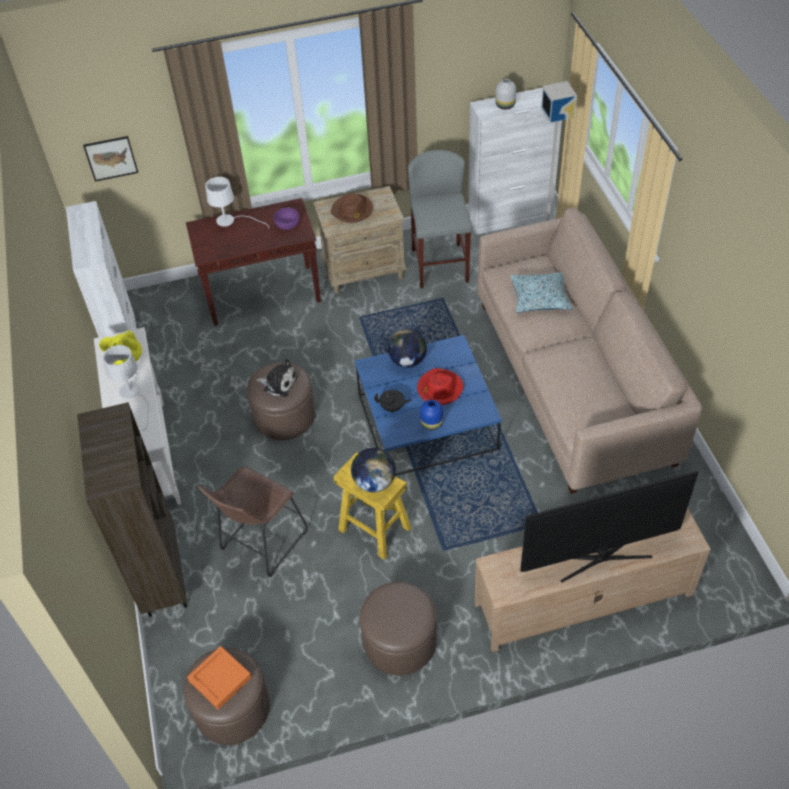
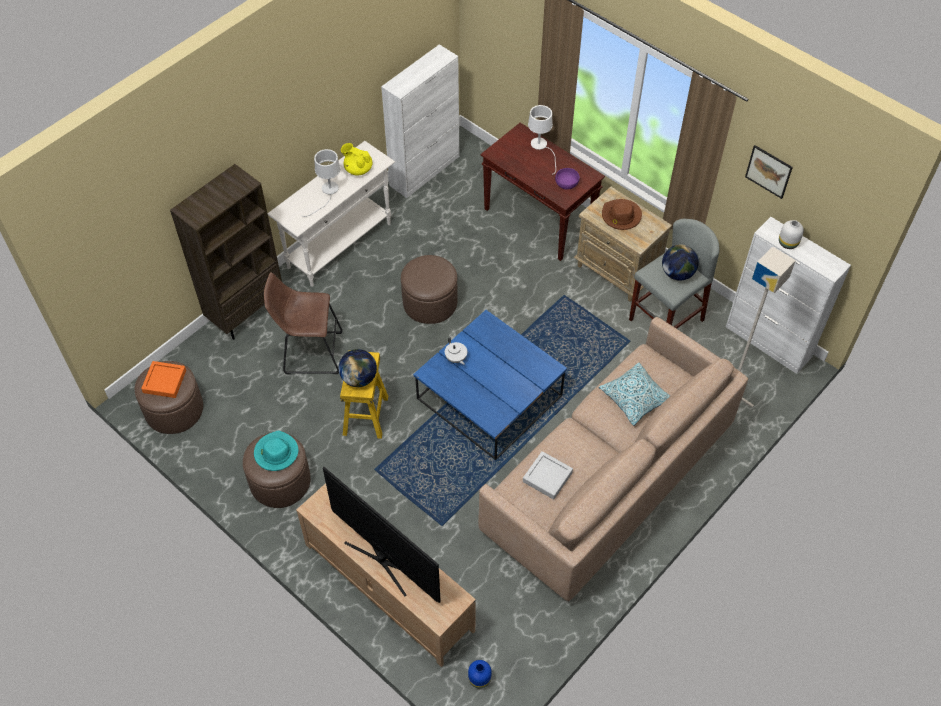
camera: 55 degrees right, 5 degrees up
picture [83,136,138,182] -> picture moved to [745,145,793,199]
plush toy [256,359,298,397] -> none
black teapot [374,390,412,412] -> white teapot [445,338,467,365]
globe [388,329,427,368] -> globe moved to [662,244,699,281]
red hat [417,368,463,405] -> none
blue vase [420,400,443,430] -> blue vase moved to [468,660,492,688]
none -> turquoise hat [254,431,298,471]
none -> grey tray [523,451,573,499]

